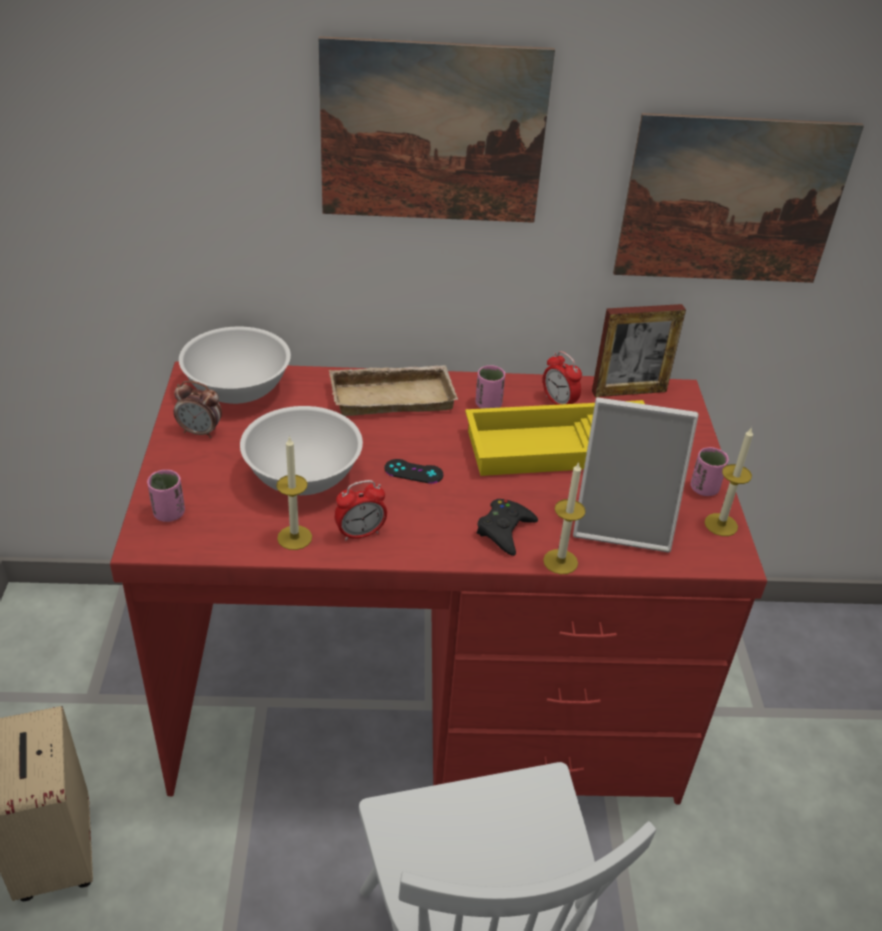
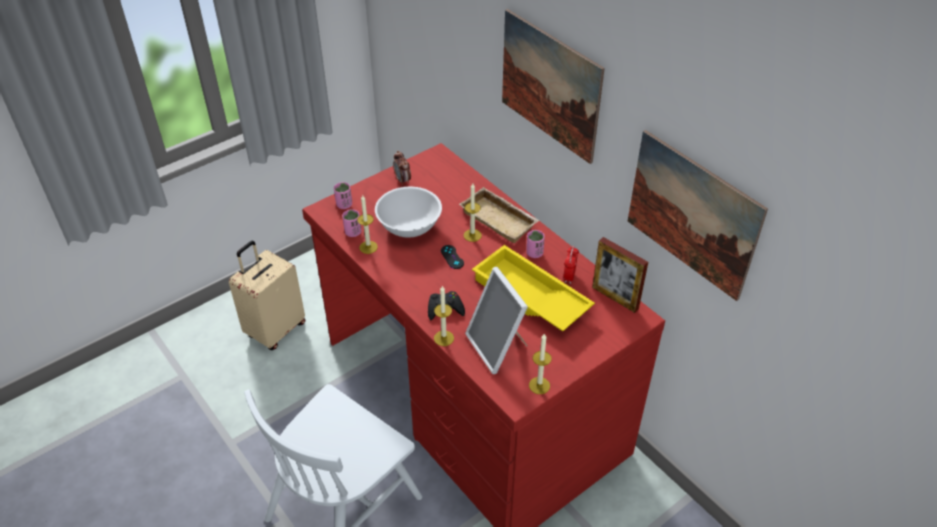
camera: 55 degrees right, 5 degrees up
white bowl [179,327,291,404] -> none
alarm clock [335,480,387,541] -> none
pink cup [691,447,729,496] -> pink cup moved to [342,209,361,237]
none -> candle [464,184,482,242]

